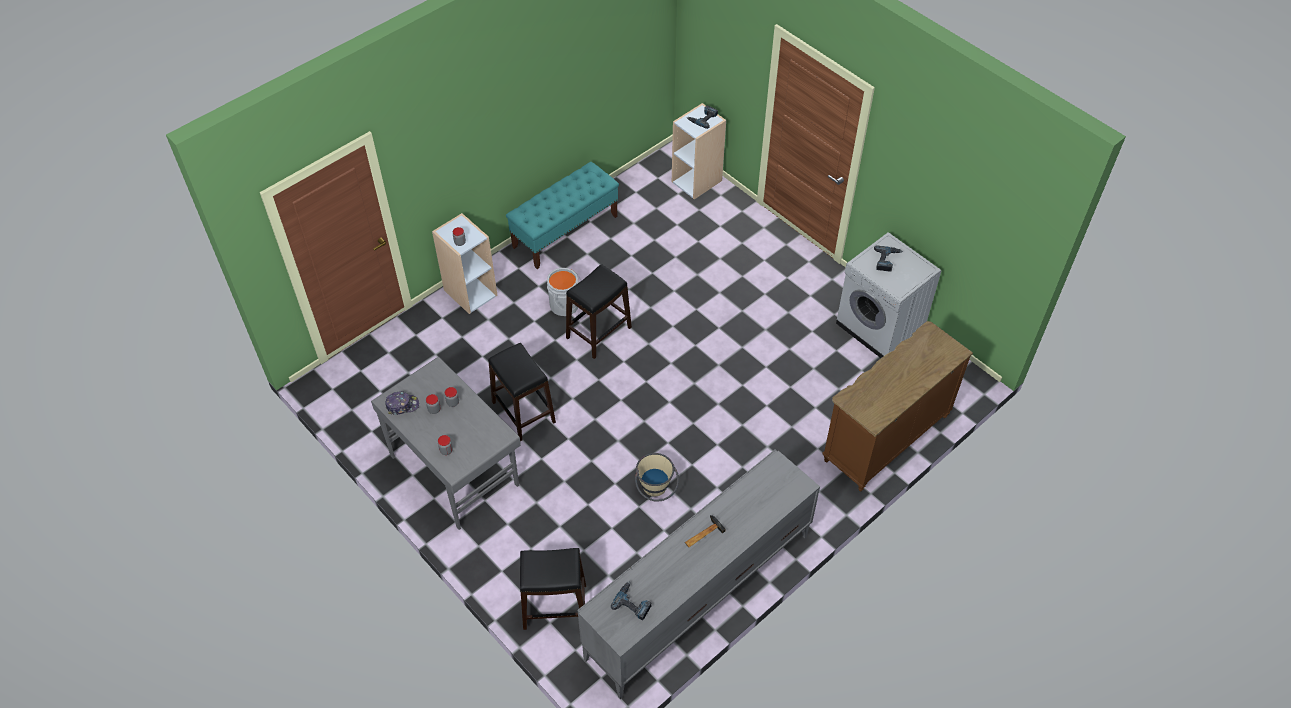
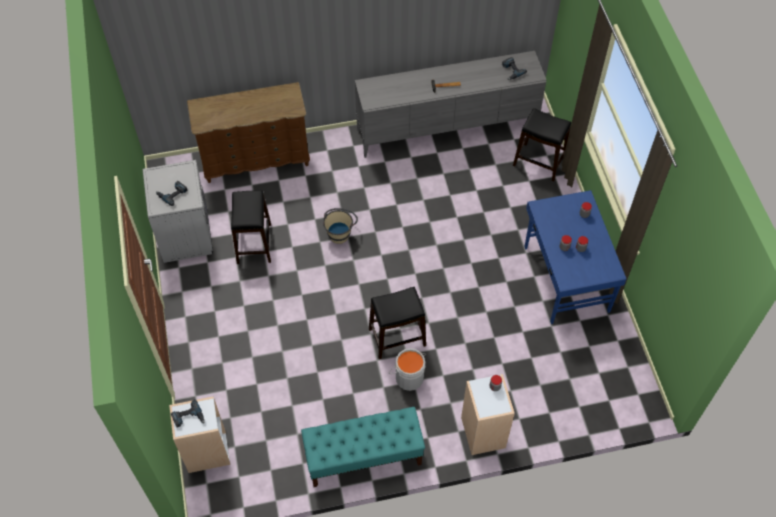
camera: 150 degrees left, 5 degrees up
grey desk [371,357,521,530] -> blue desk [524,190,626,324]
cap [385,391,419,415] -> none
black stool [488,343,556,441] -> black stool moved to [231,191,271,264]
beige bucket [635,453,679,501] -> beige bucket moved to [323,208,358,244]

